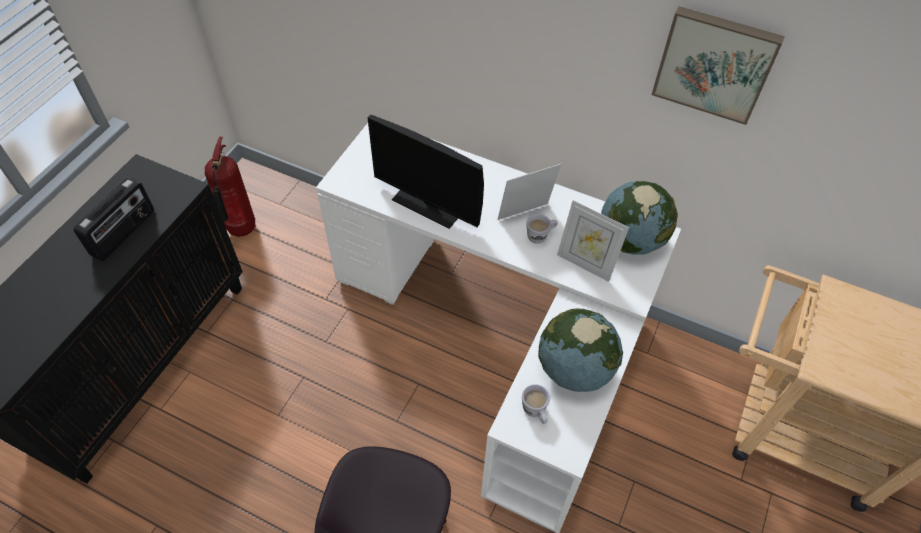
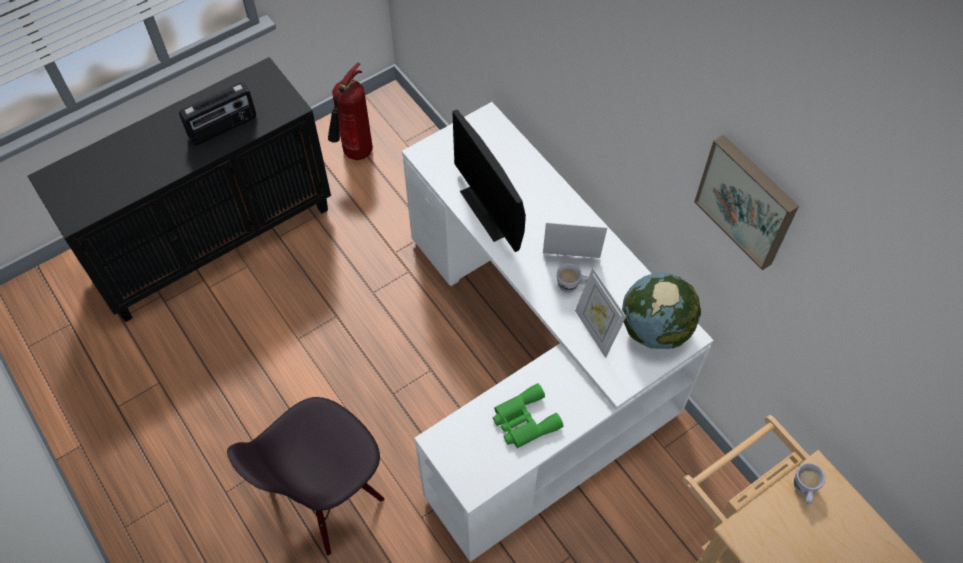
camera: 30 degrees right, 5 degrees up
white mug [522,384,550,424] -> white mug moved to [794,463,825,504]
globe [538,308,623,392] -> green binoculars [493,383,564,448]

